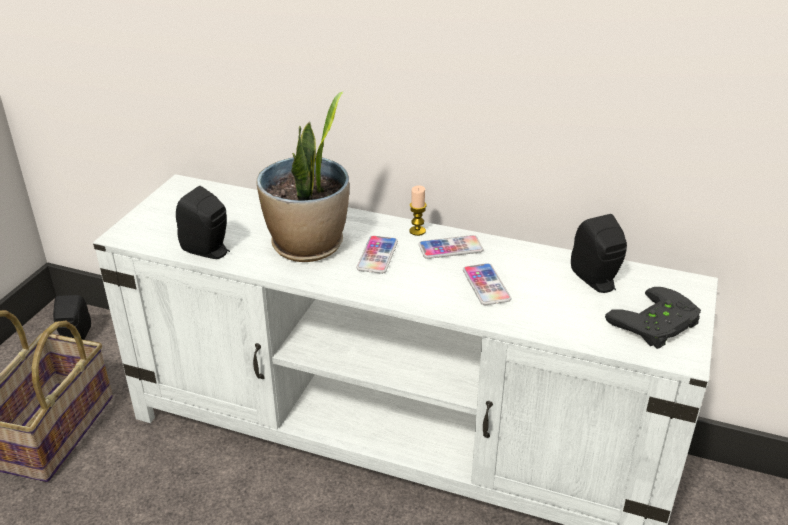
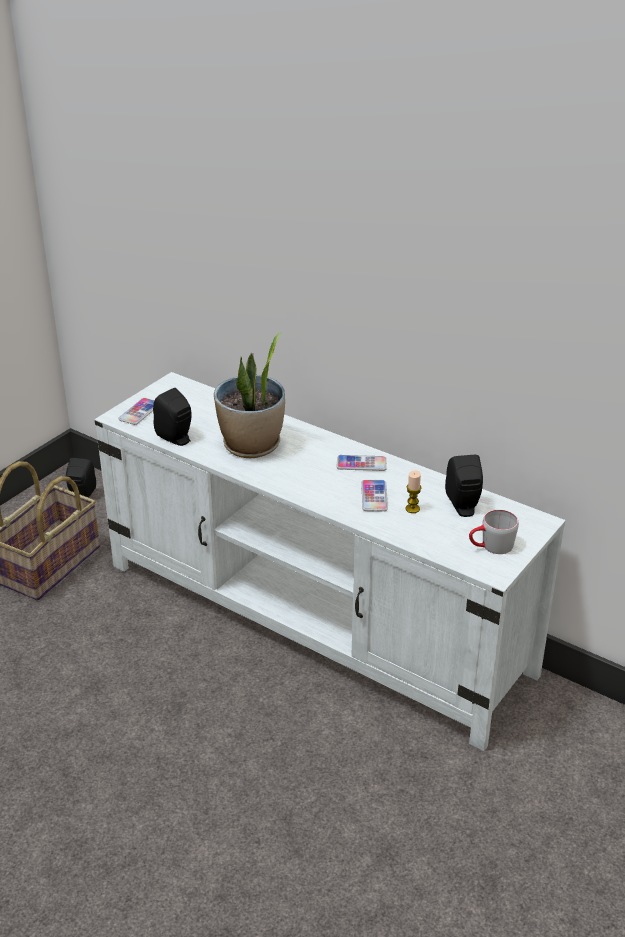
camera: 15 degrees right, 0 degrees up
phone [356,235,398,274] -> phone moved to [118,398,155,425]
candle [410,185,427,236] -> candle moved to [405,470,422,513]
black game controller [605,287,701,349] -> grey mug [469,509,519,554]

